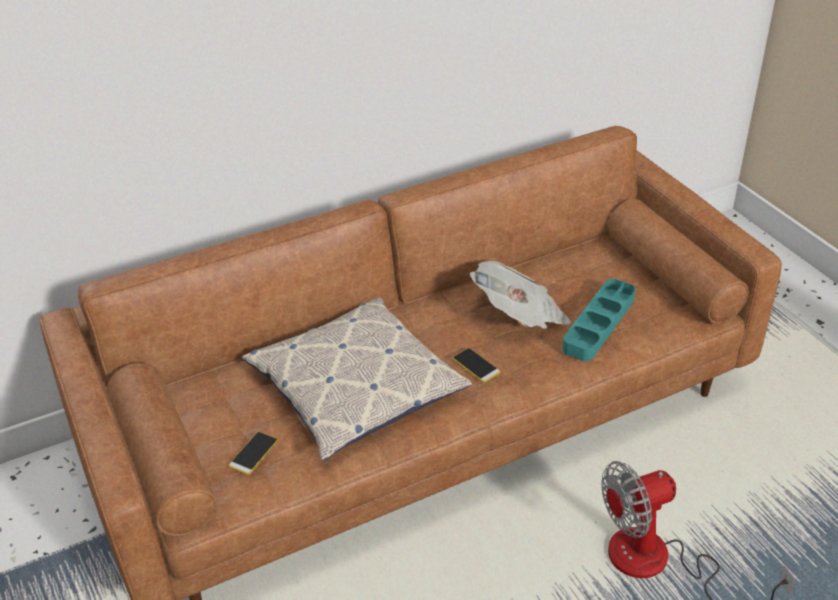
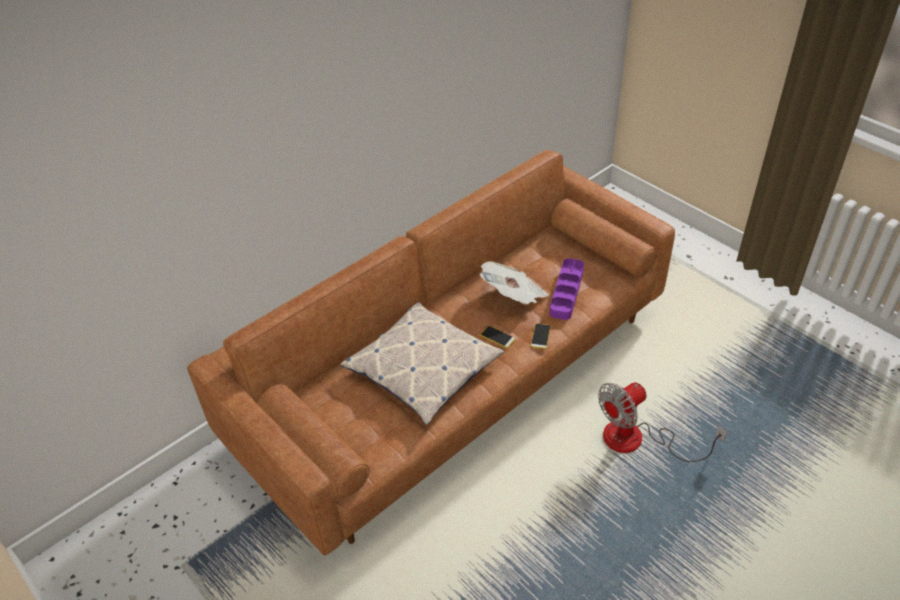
camera: 15 degrees left, 5 degrees up
phone [228,432,278,475] -> phone moved to [530,323,551,349]
turquoise tray [562,279,635,361] -> purple tray [549,258,584,320]

